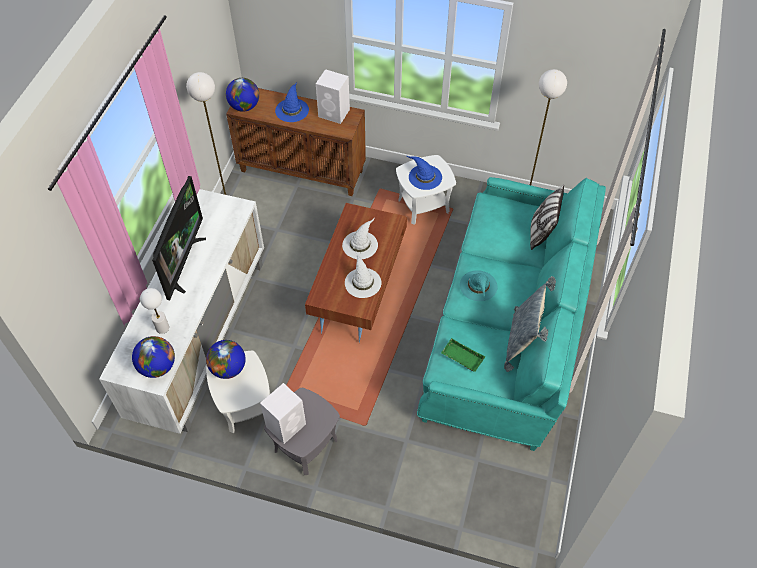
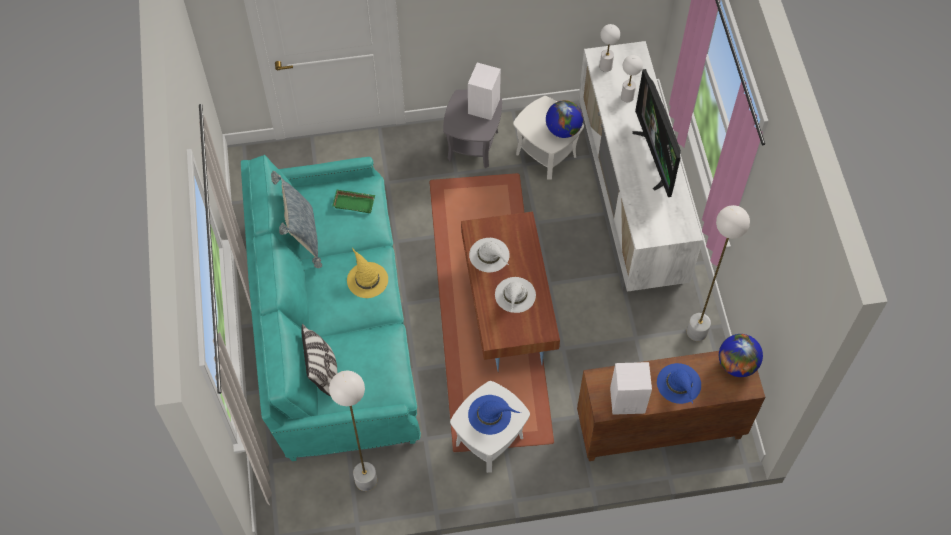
camera: 155 degrees right, 5 degrees up
globe [132,336,175,378] -> white table lamp [600,24,620,72]
turquoise hat [460,270,498,301] -> yellow hat [347,248,388,298]

